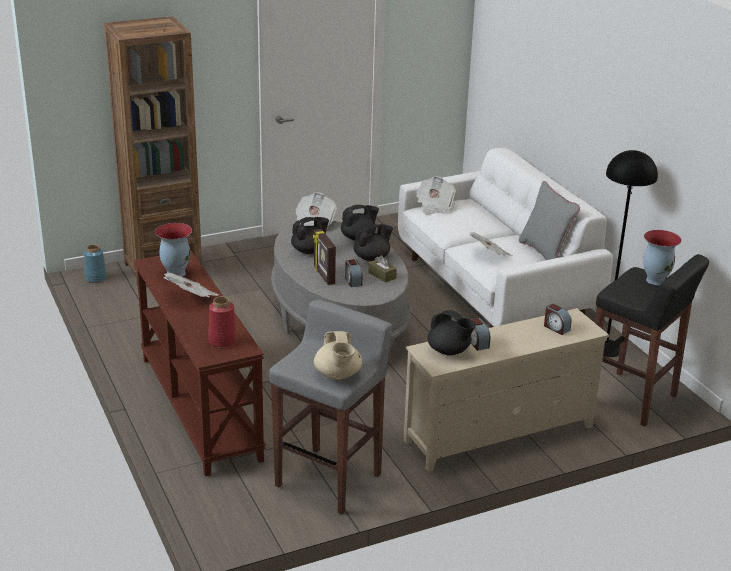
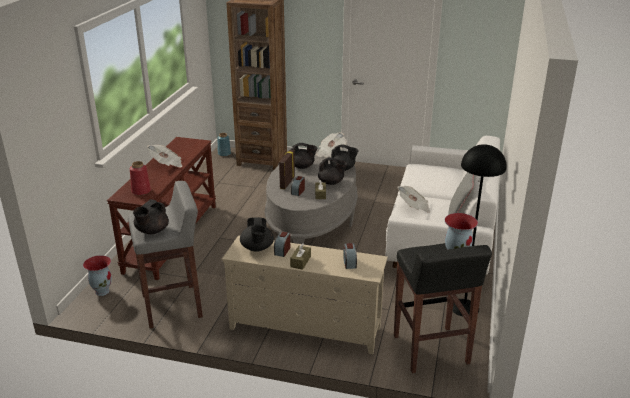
camera: 40 degrees right, 0 degrees up
vase [155,223,192,277] -> vase moved to [83,255,112,296]
beige teapot [314,331,362,380] -> black teapot [133,199,169,234]
newspaper [416,176,456,214] -> none
none -> brown tissue box [290,243,311,270]

